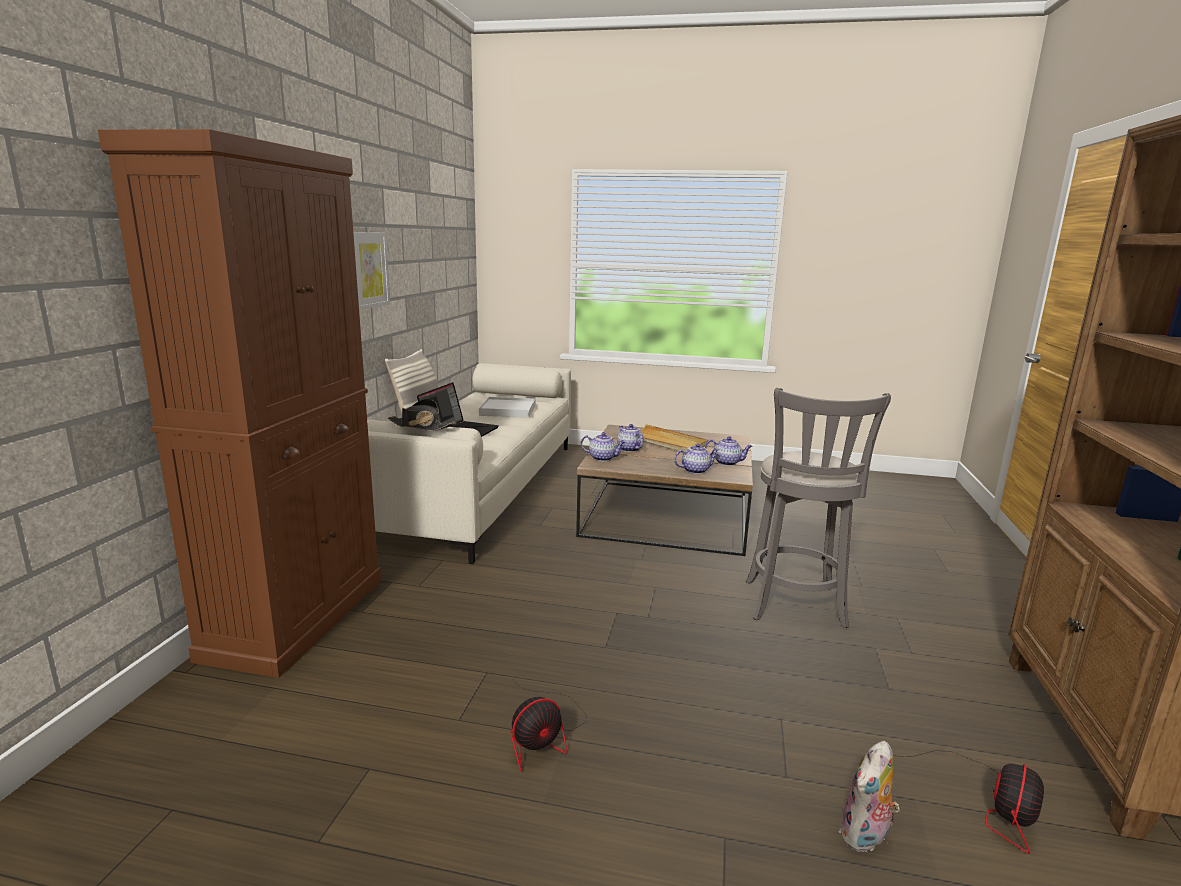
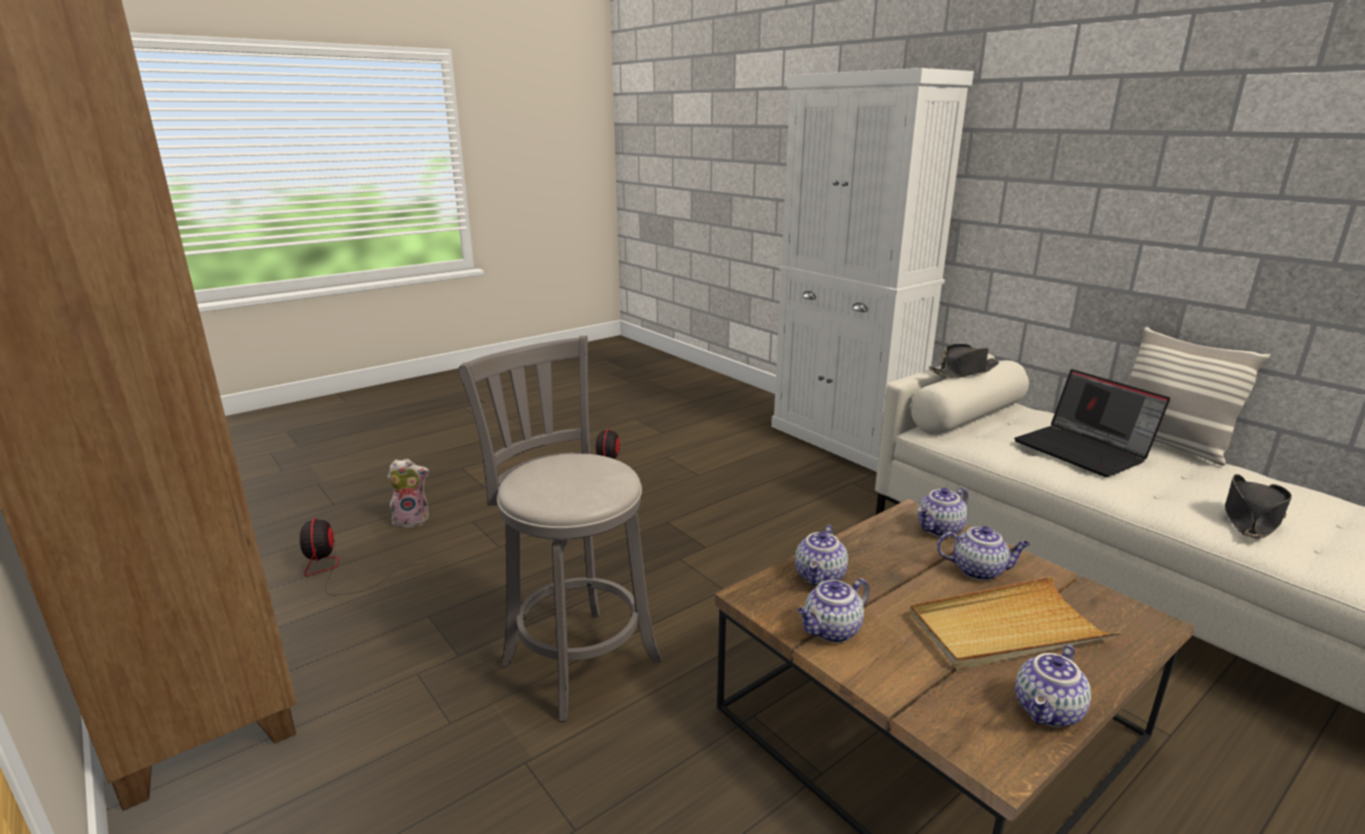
camera: 130 degrees right, 5 degrees up
brown cabinet [98,129,381,678] -> white cabinet [771,68,974,472]
picture [353,232,390,310] -> none
white tray [479,397,535,418] -> black hat [1225,474,1292,538]
plush toy [839,741,900,852] -> plush toy turned 75 degrees clockwise [387,459,429,528]
none -> teapot [1015,645,1091,727]

